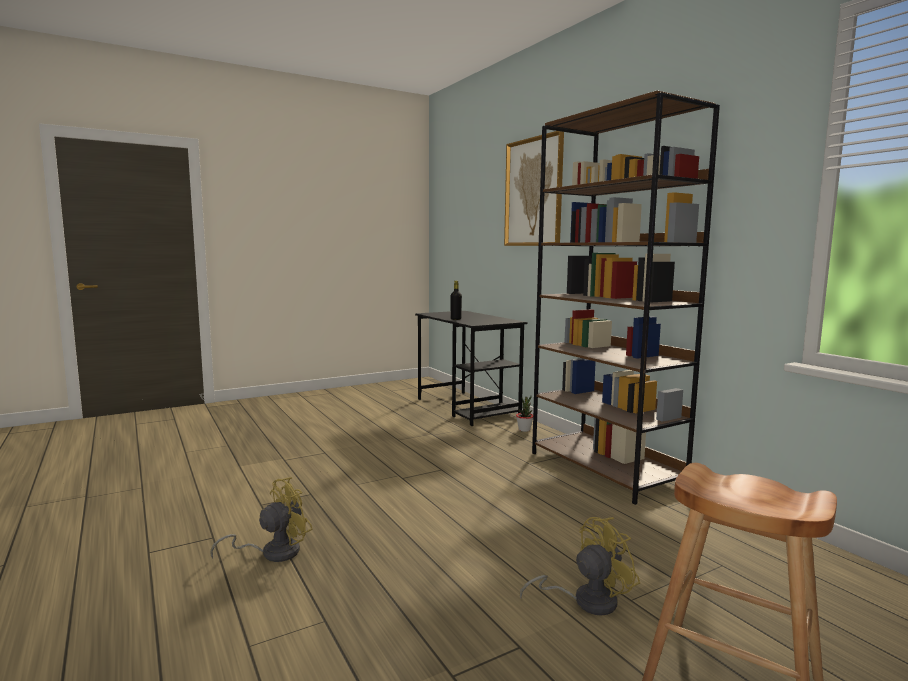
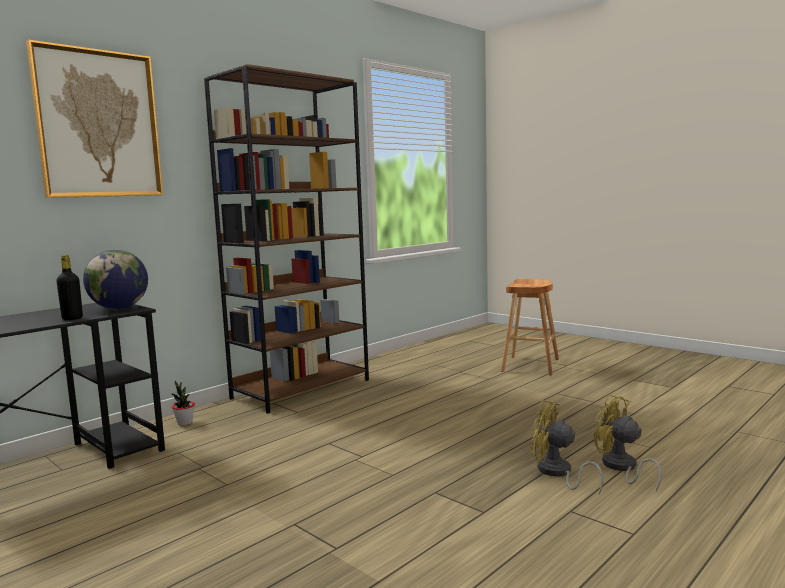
camera: 105 degrees left, 0 degrees up
yellow fan [520,517,640,616] -> yellow fan moved to [594,394,662,491]
none -> globe [83,250,148,309]

